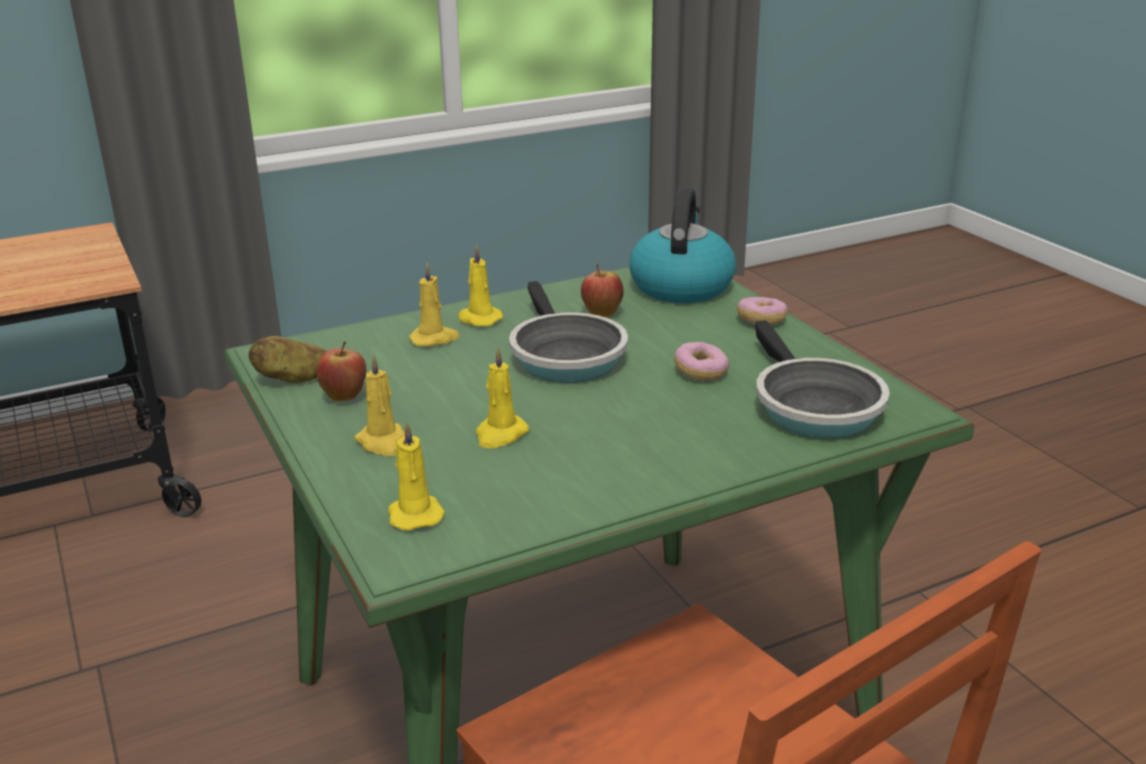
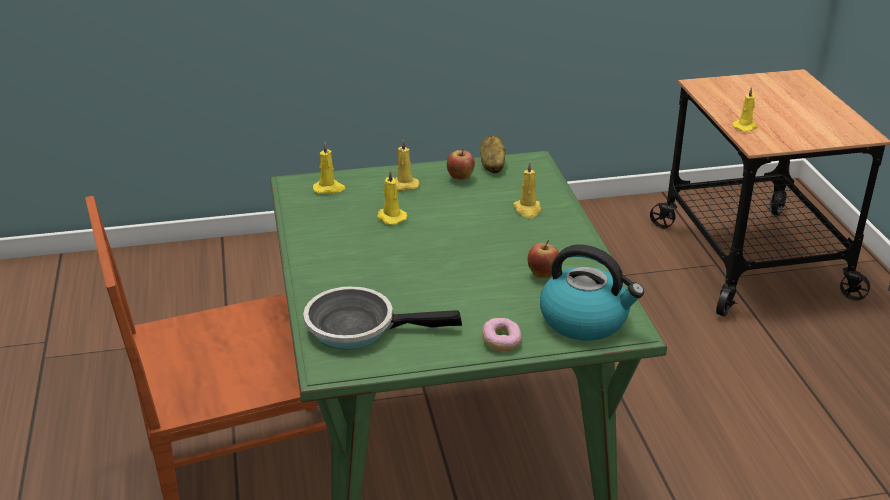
camera: 105 degrees right, 5 degrees up
yellow candle [458,245,503,326] -> yellow candle moved to [733,87,757,132]
frying pan [509,281,628,383] -> none
donut [674,342,729,381] -> none

